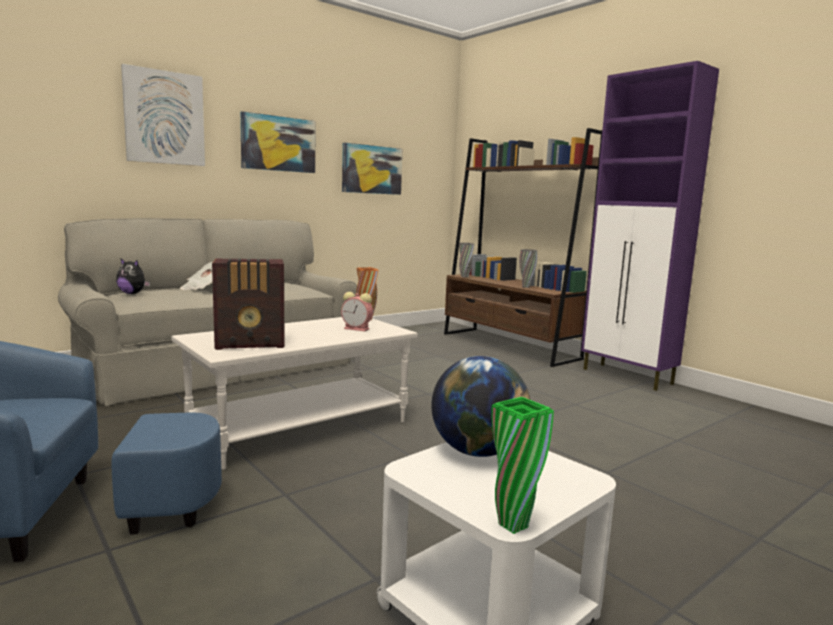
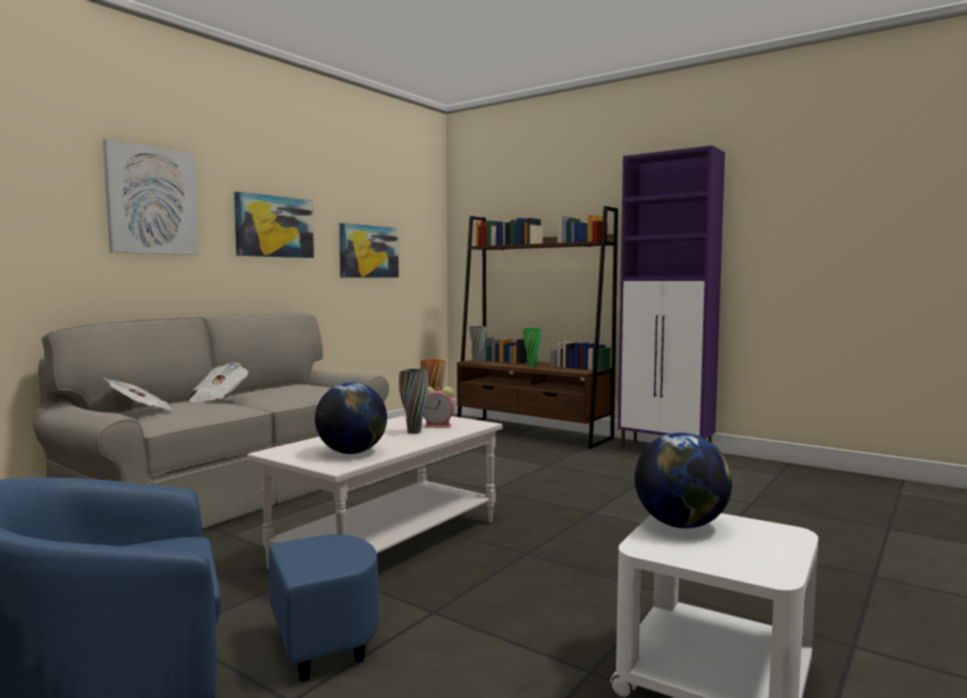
camera: 15 degrees left, 5 degrees down
plush toy [116,259,150,294] -> newspaper [103,378,174,411]
radio [212,259,285,350] -> globe [315,382,387,454]
green vase [492,397,554,534] -> green vase moved to [523,328,541,367]
grey vase [519,249,537,288] -> grey vase moved to [399,369,429,434]

